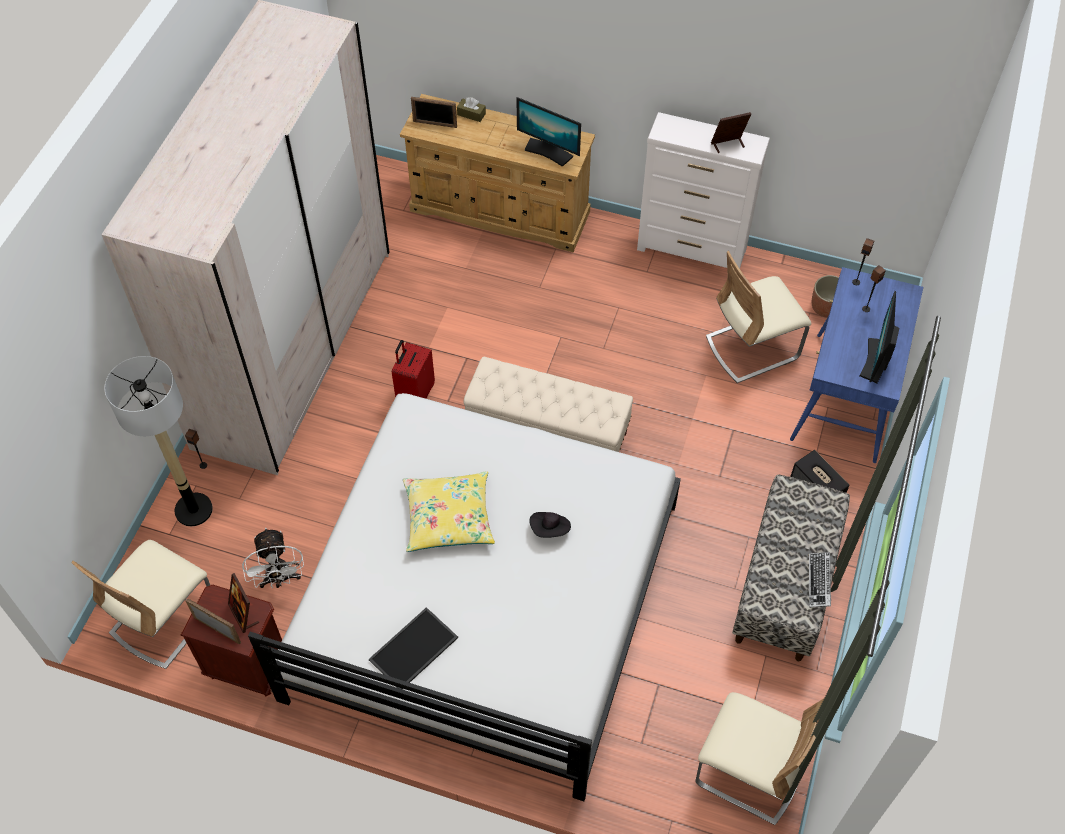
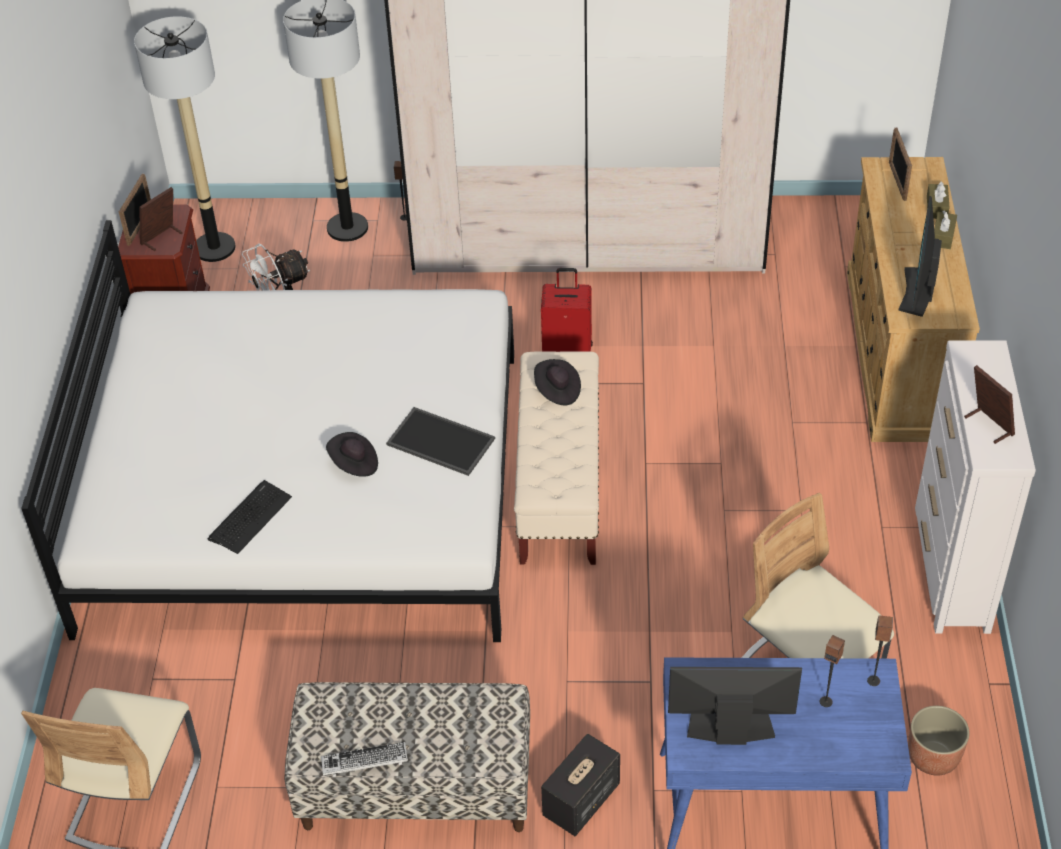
camera: 75 degrees right, 10 degrees down
beige chair [71,540,210,669] -> floor lamp [134,16,235,262]
tray [369,607,458,689] -> tray moved to [386,407,495,476]
yellow pillow [403,471,495,552] -> none
none -> keyboard [207,480,292,554]
none -> black hat [534,359,581,405]
none -> brown tissue box [934,211,957,249]

